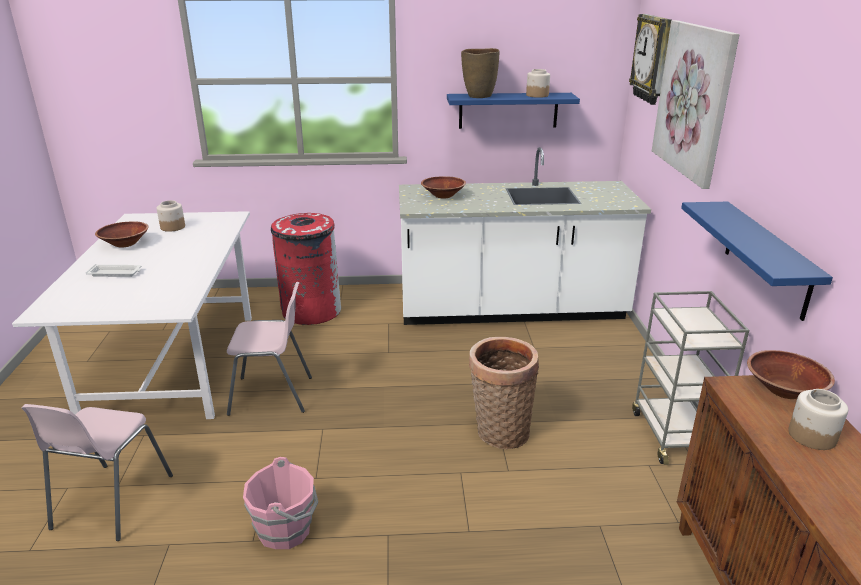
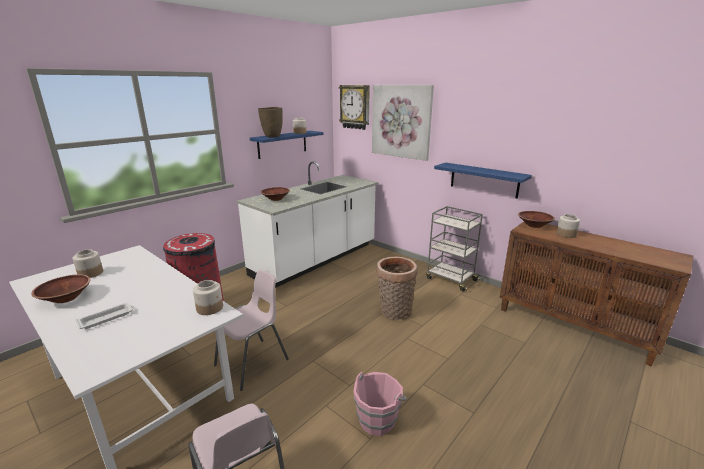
camera: 45 degrees left, 5 degrees down
none -> jar [193,280,223,315]

